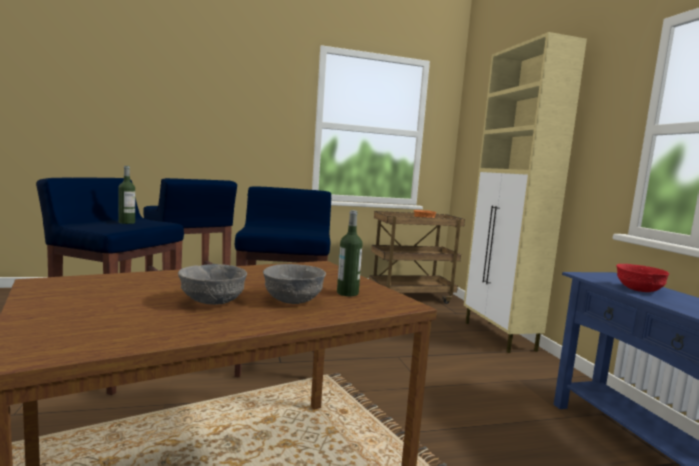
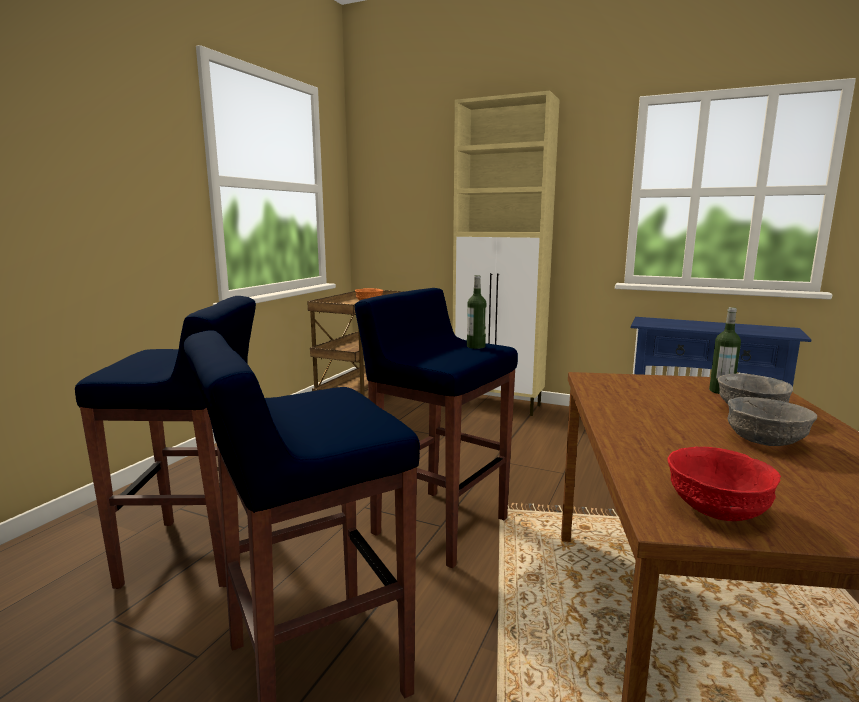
camera: 50 degrees left, 5 degrees up
bottle [118,166,135,224] -> bottle moved to [467,275,486,349]
red bowl [616,264,670,292] -> red bowl moved to [667,446,781,521]

